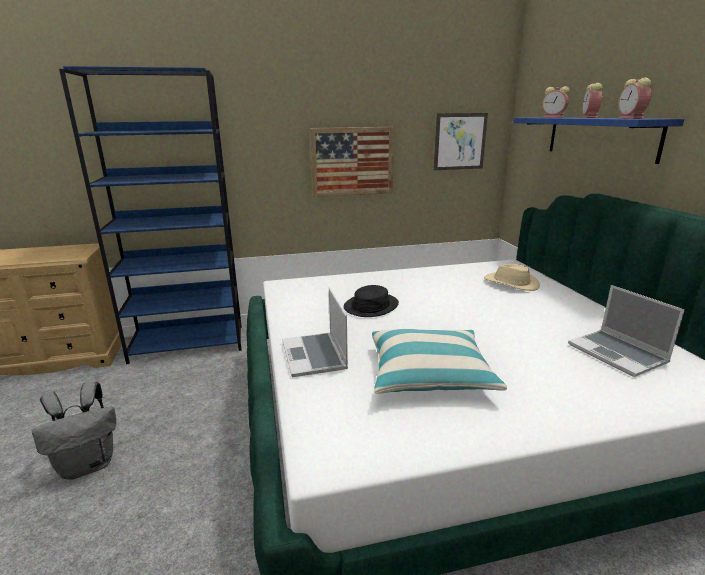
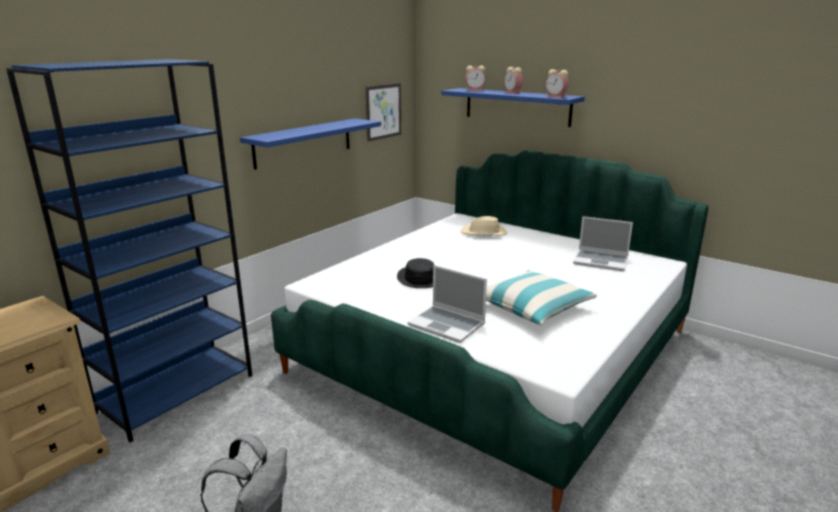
camera: 40 degrees left, 0 degrees up
picture [309,127,394,197] -> blue shelf [240,118,381,170]

